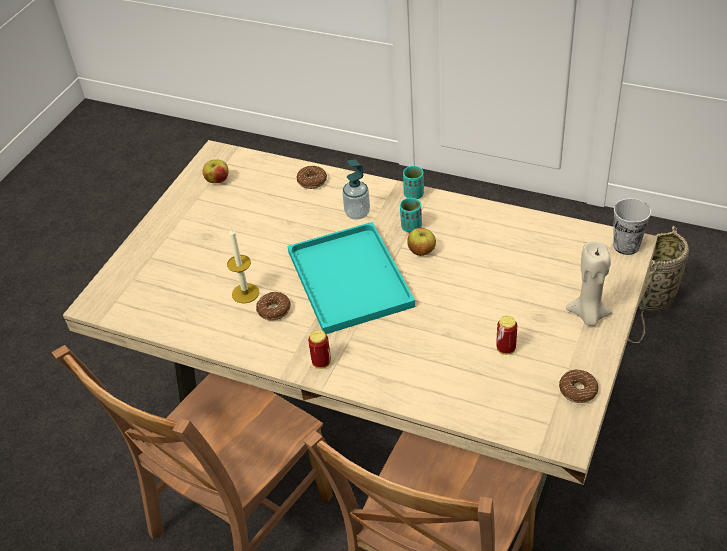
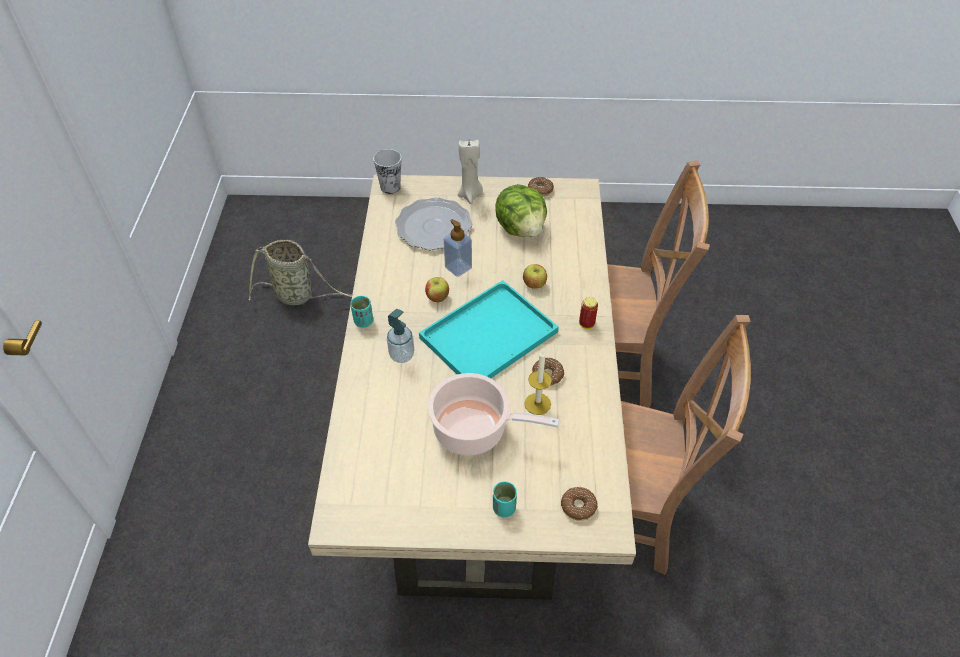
camera: 115 degrees left, 5 degrees up
apple [203,159,228,183] -> apple moved to [523,264,547,288]
donut [297,166,327,189] -> donut moved to [561,487,598,521]
turquoise cup [400,198,422,233] -> turquoise cup moved to [493,481,517,517]
can [496,316,517,355] -> lettuce [495,184,547,237]
none -> plate [395,197,472,250]
none -> cooking pot [428,373,559,456]
none -> soap dispenser [444,219,472,277]

